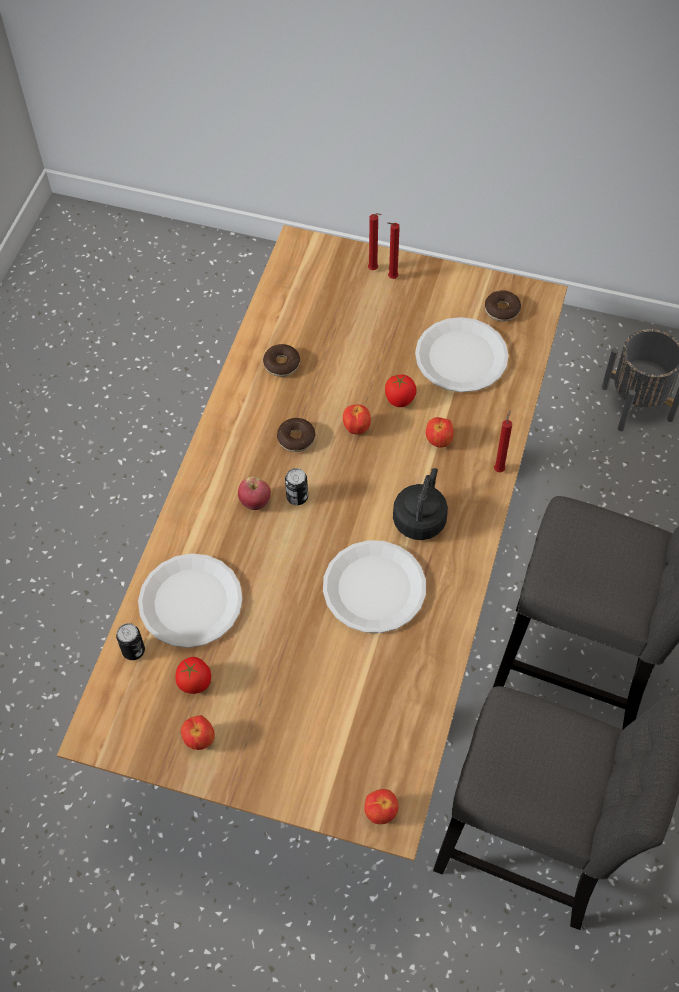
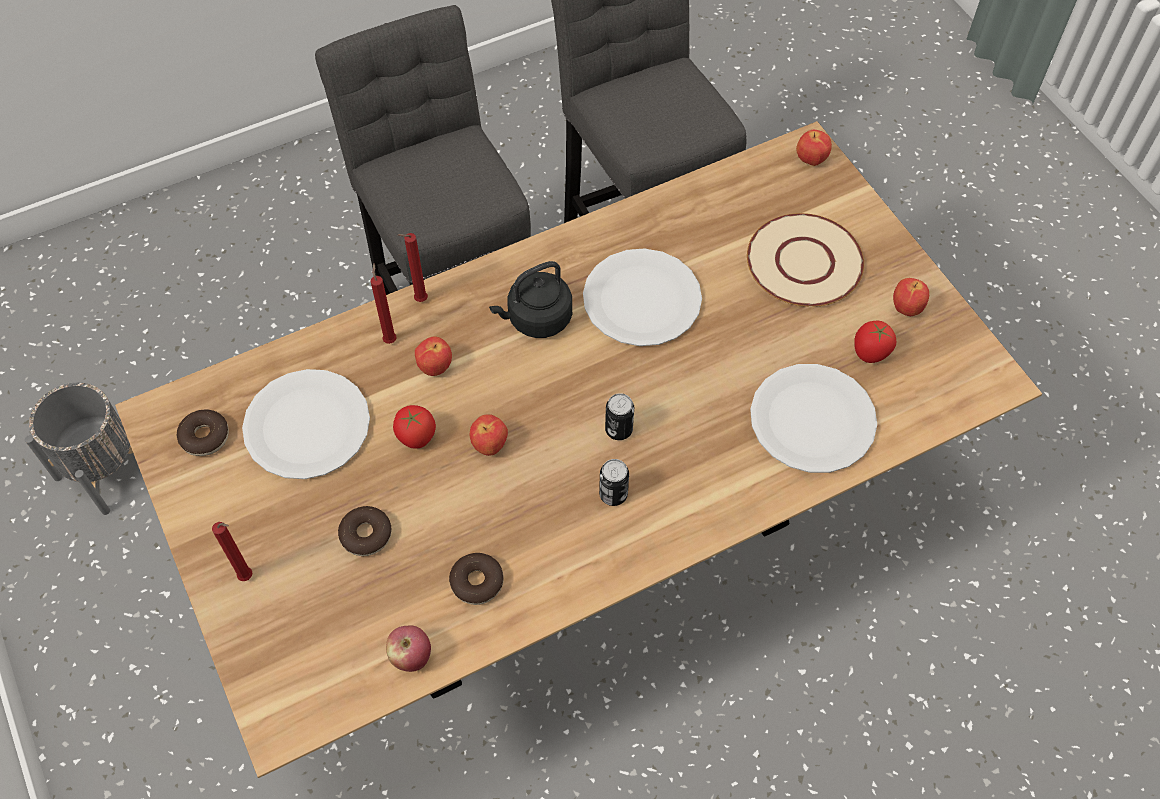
camera: 135 degrees left, 0 degrees up
can [116,623,145,660] -> can moved to [599,459,629,506]
apple [238,476,271,510] -> apple moved to [386,626,431,672]
donut [277,418,316,452] -> donut moved to [338,506,391,556]
red candle [368,213,382,270] -> red candle moved to [370,263,397,344]
none -> beige plate [747,213,864,307]

